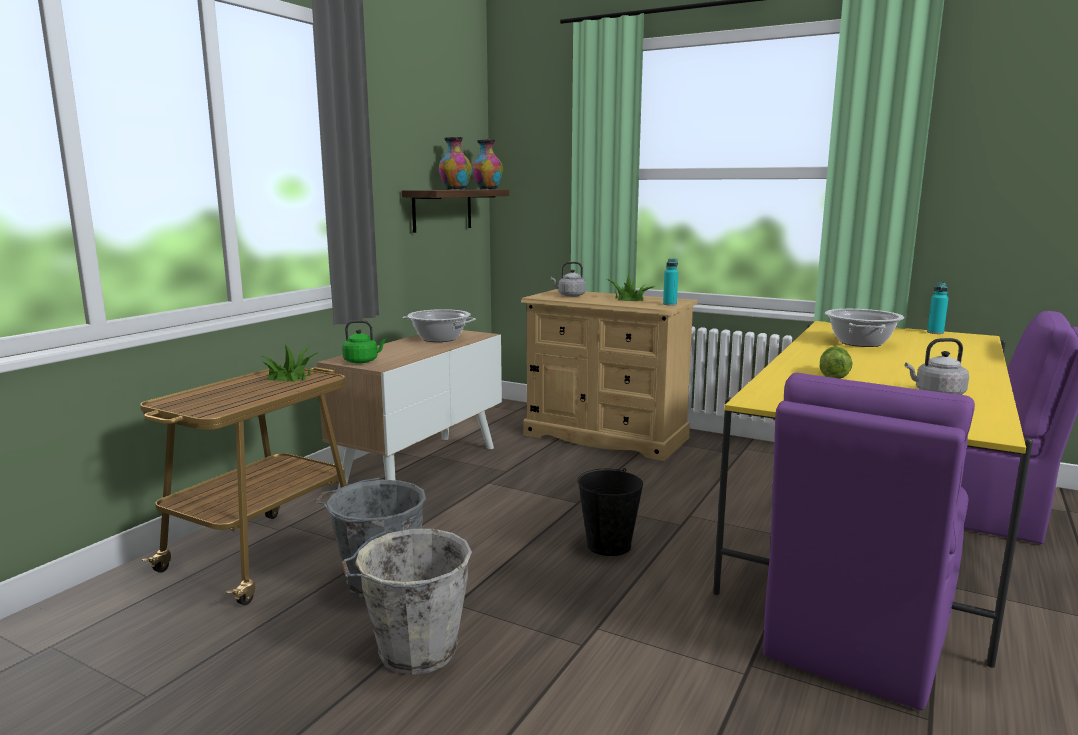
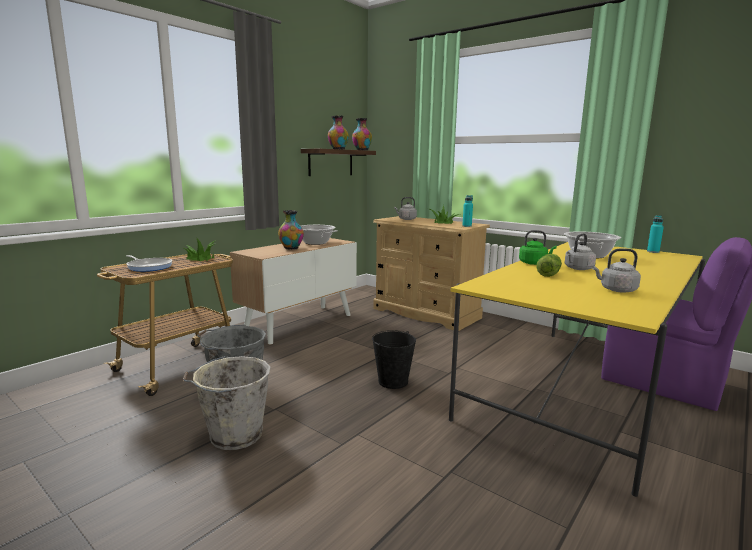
camera: 10 degrees right, 0 degrees up
green kettle [342,320,387,364] -> green kettle moved to [519,230,557,265]
purple chair [763,373,975,710] -> none
none -> frying pan [126,255,172,272]
none -> vase [278,210,304,249]
none -> grey kettle [565,234,596,270]

